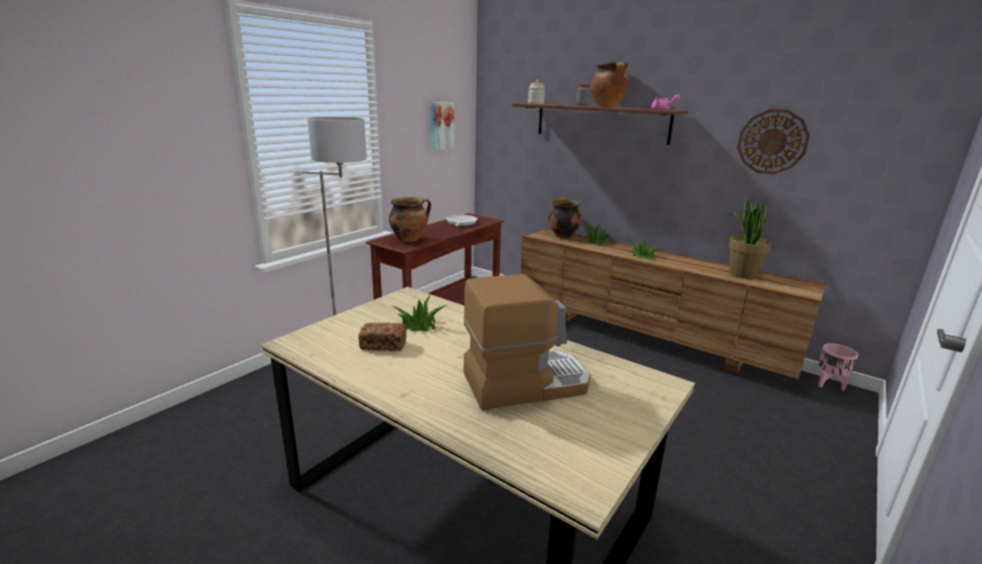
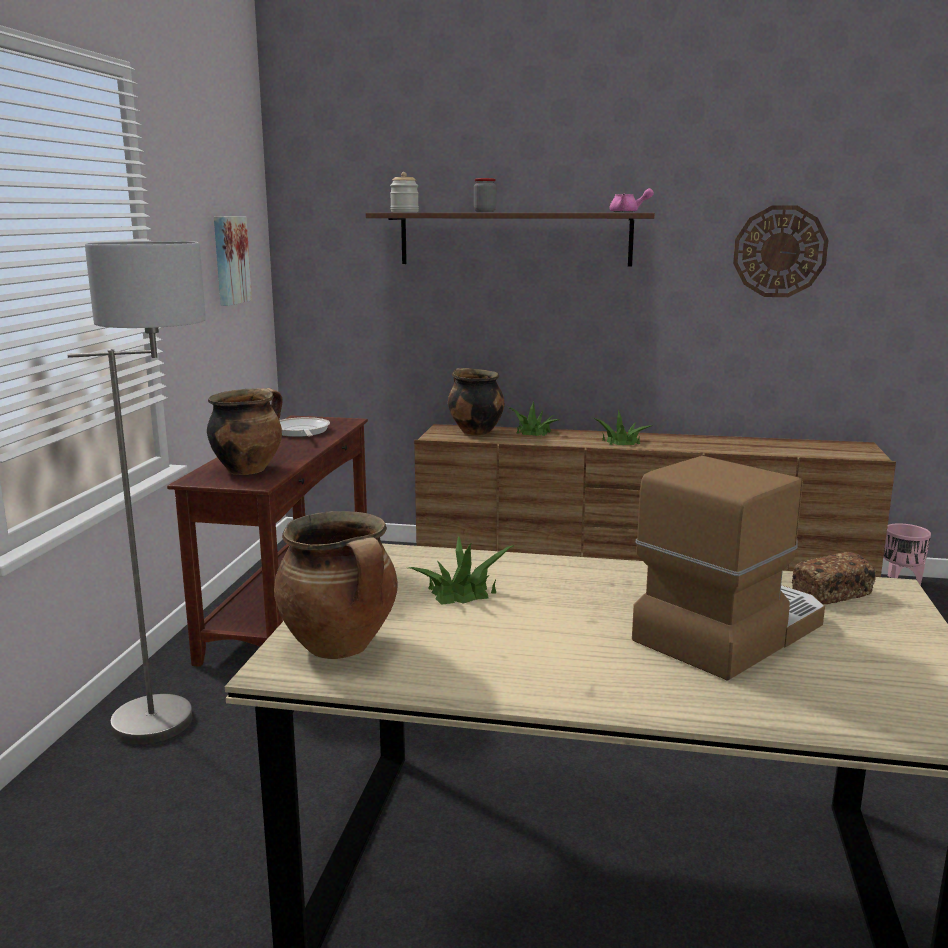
camera: 25 degrees left, 5 degrees down
bread [358,323,406,351] -> bread moved to [792,552,876,604]
cooking pot [591,62,629,107] -> cooking pot moved to [274,511,397,659]
potted plant [729,198,771,279] -> none

